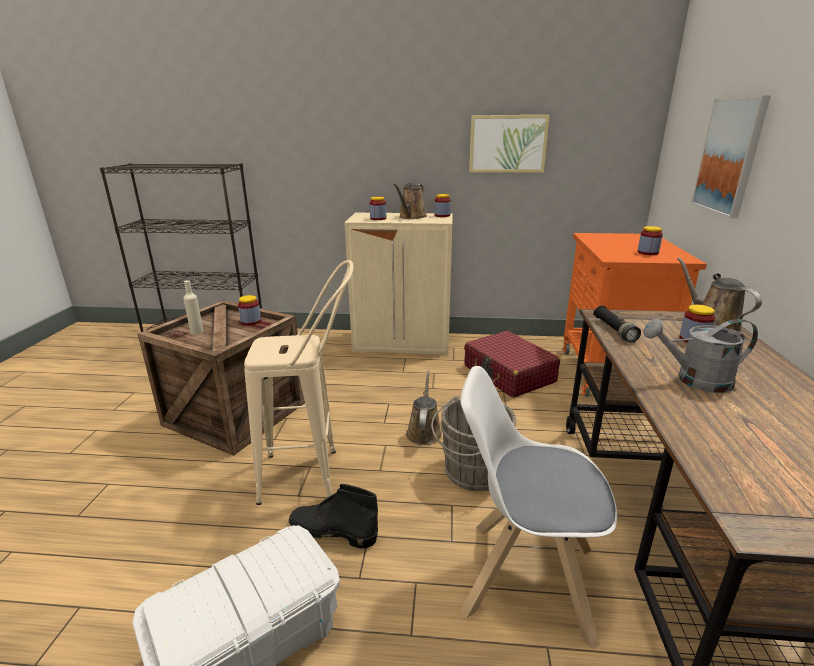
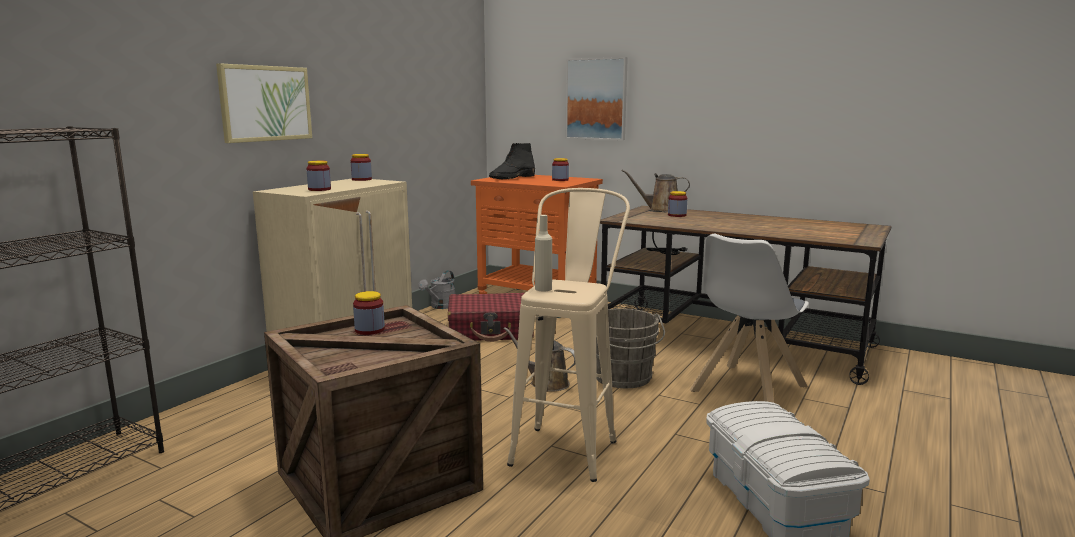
camera: 65 degrees left, 10 degrees down
beige bottle [183,280,204,335] -> beige bottle moved to [535,215,552,291]
black boot [289,484,378,549] -> black boot moved to [489,143,535,179]
brown watering can [393,183,427,219] -> none
picture [469,115,550,173] -> picture moved to [216,63,312,143]
black flashlight [593,306,641,342] -> none
grey watering can [643,318,758,393] -> grey watering can moved to [418,270,455,309]

